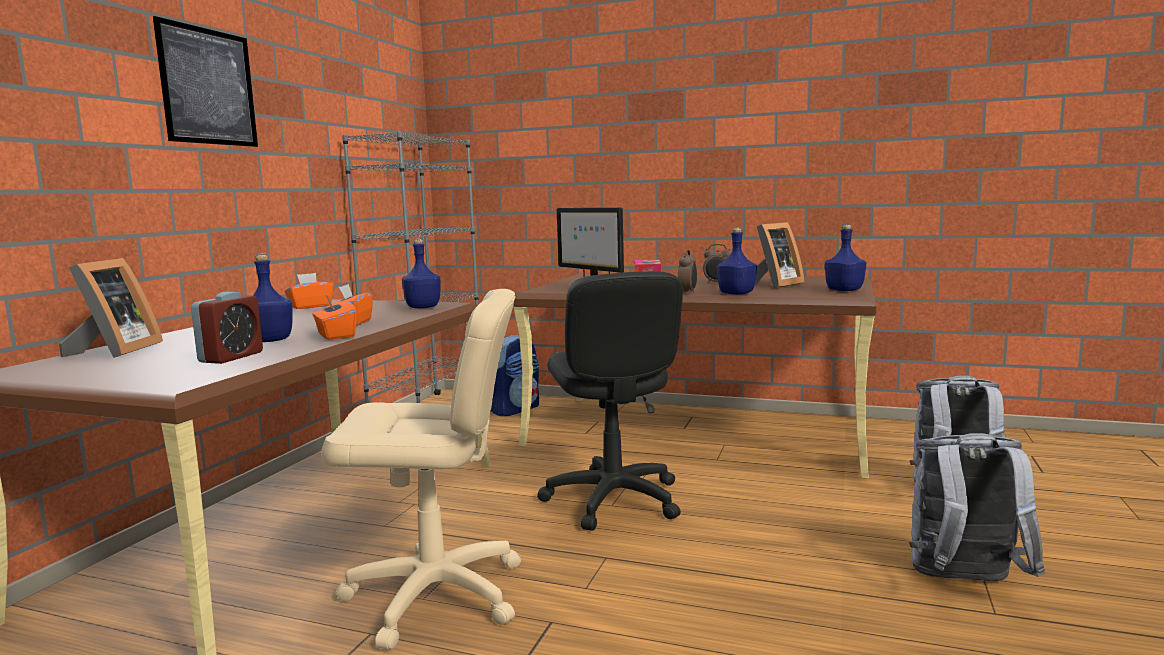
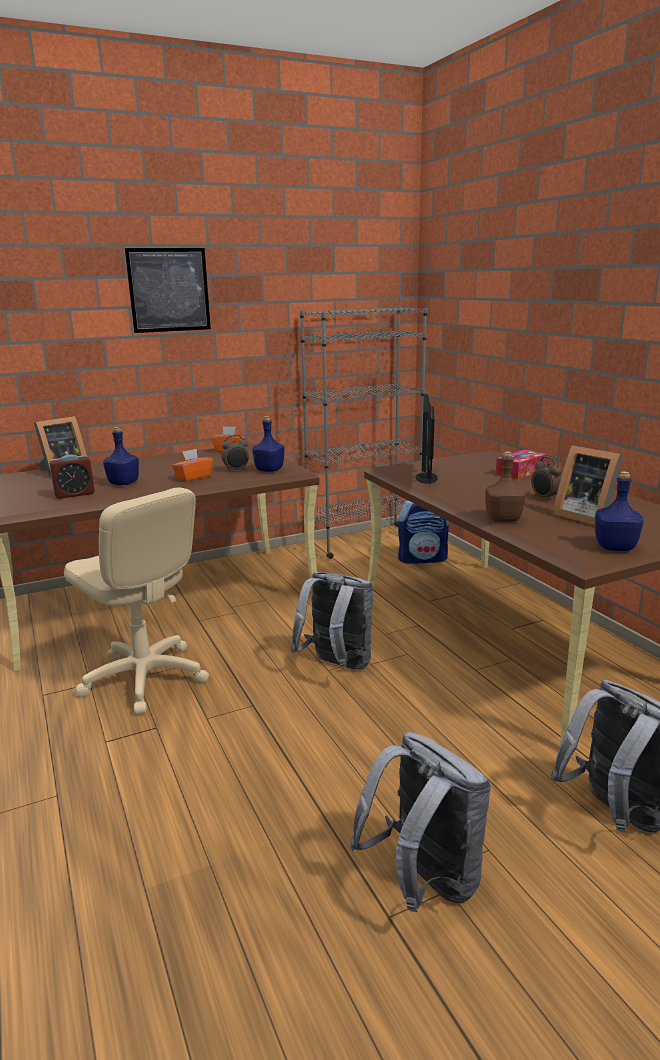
camera: 45 degrees right, 10 degrees up
orange tissue box [312,294,357,340] -> none
black office chair [537,271,683,531] -> grey backpack [290,572,373,670]
alarm clock [678,250,697,294] -> alarm clock moved to [222,435,249,472]
blue bottle [717,227,757,295] -> brown bottle [485,451,526,522]
picture frame [755,222,804,288] -> picture frame turned 45 degrees clockwise [553,445,623,525]

